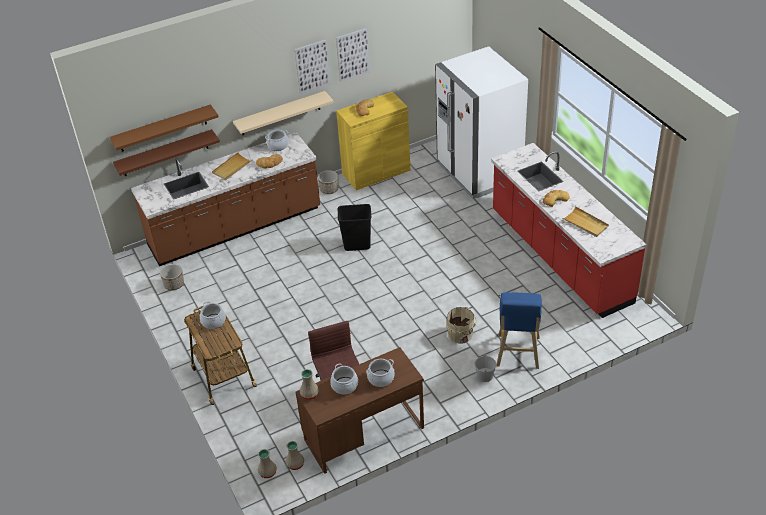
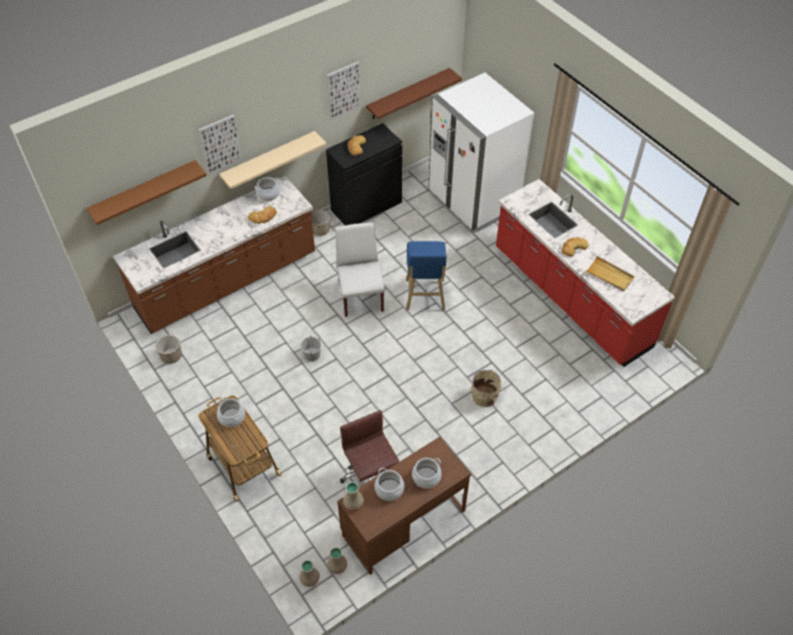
camera: 10 degrees left, 10 degrees up
brown shelf [113,129,220,176] -> brown shelf moved to [366,68,462,119]
beige tray [212,152,252,180] -> none
picture [294,39,331,94] -> picture moved to [198,114,243,175]
yellow cabinet [336,92,410,190] -> black cabinet [326,123,402,225]
black trash can [338,204,371,251] -> white chair [335,223,385,317]
white bucket [475,354,496,382] -> white bucket moved to [300,335,321,362]
blue stool [497,292,542,369] -> blue stool moved to [406,241,447,310]

